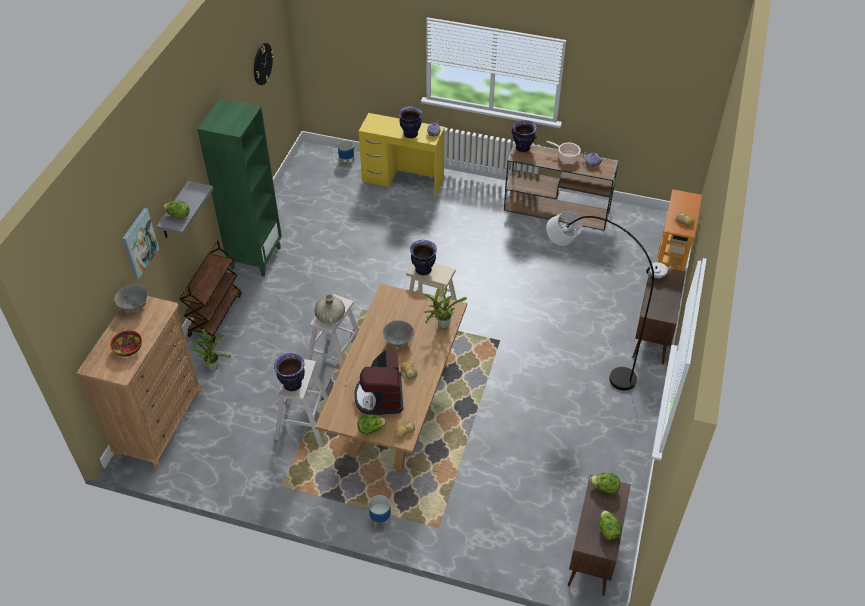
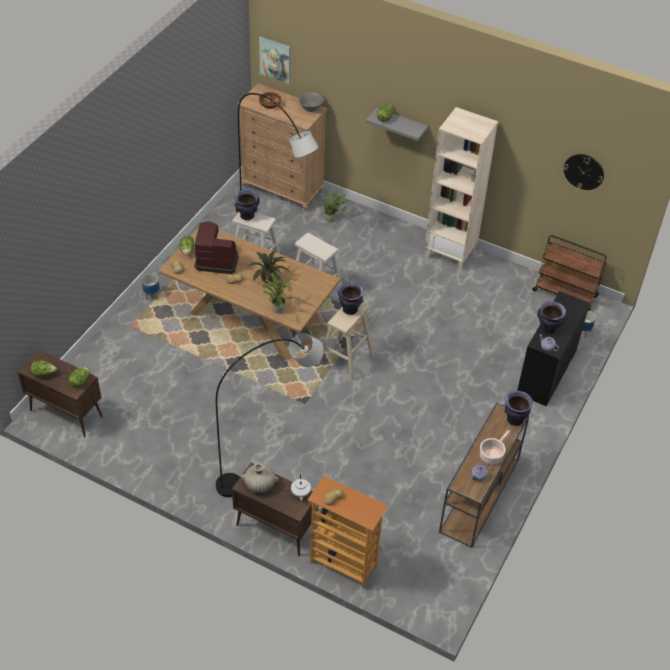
camera: 100 degrees right, 0 degrees up
picture [122,208,159,279] -> picture moved to [259,36,291,84]
brown cart [179,240,241,342] -> brown cart moved to [532,235,607,311]
green bookcase [197,99,282,277] -> beige bookcase [425,107,498,271]
beige vase [314,293,345,324] -> beige vase moved to [241,463,279,493]
yellow desk [359,113,445,198] -> black desk [517,291,590,406]
grey bowl [383,320,414,347] -> potted plant [249,250,289,285]
none -> grey floor lamp [236,93,318,213]

